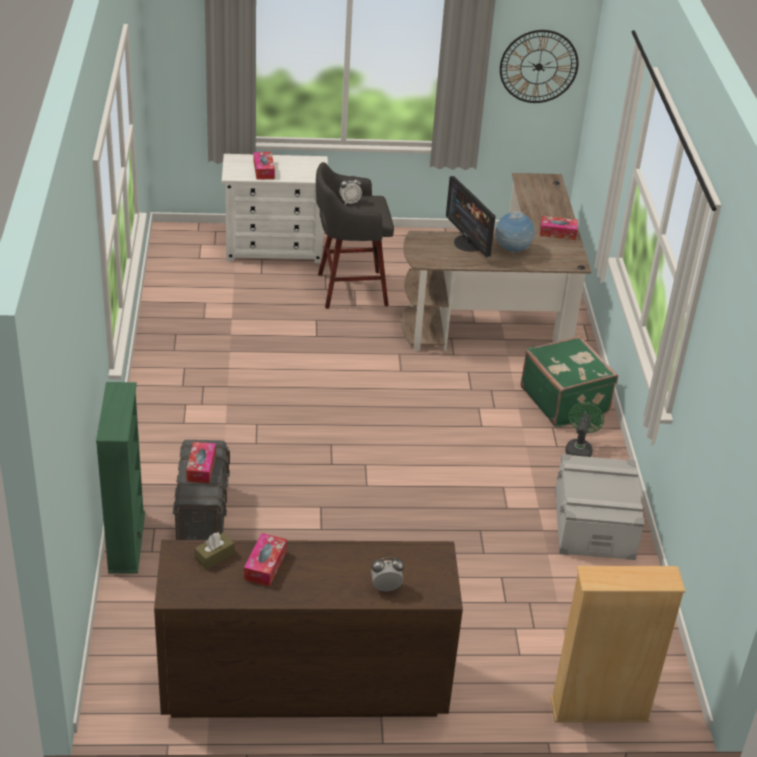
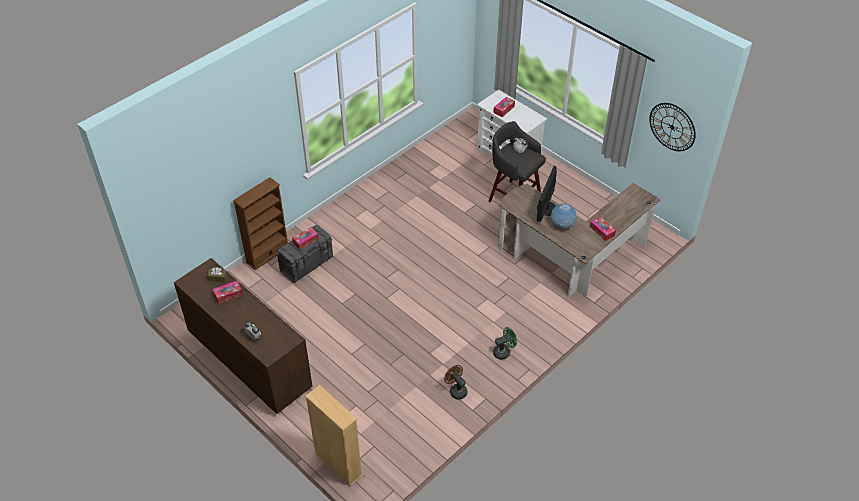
camera: 50 degrees right, 10 degrees up
green bookcase [96,382,145,573] -> brown bookcase [233,177,288,270]
green suitcase [520,336,618,427] -> none
grey storage box [555,454,645,560] -> brown fan [444,365,467,400]

